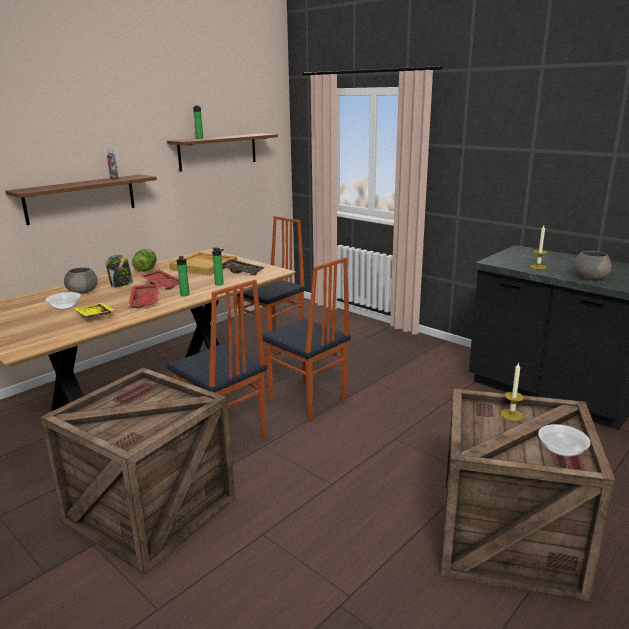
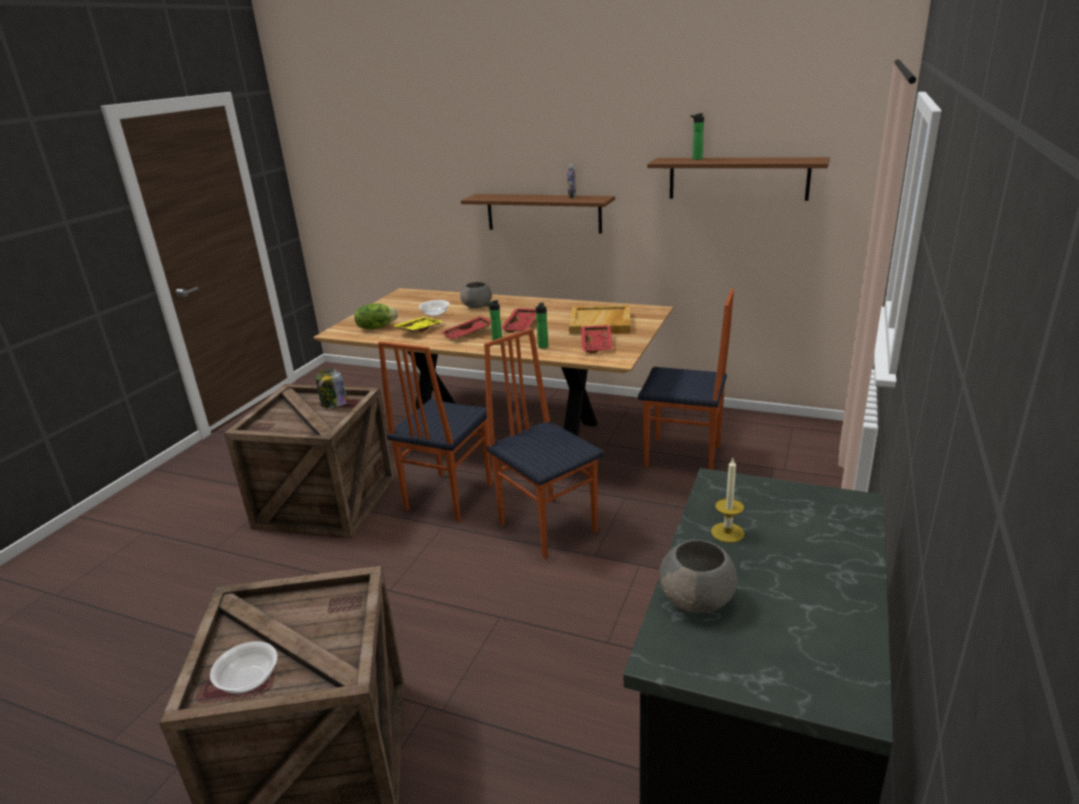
camera: 70 degrees right, 5 degrees up
jar [106,255,133,287] -> jar moved to [316,369,348,408]
lettuce [132,249,157,272] -> lettuce moved to [354,303,398,329]
black tray [222,259,265,276] -> red tray [581,325,613,353]
chair [262,257,351,422] -> chair turned 120 degrees clockwise [484,328,604,559]
candle [501,362,524,421] -> none

